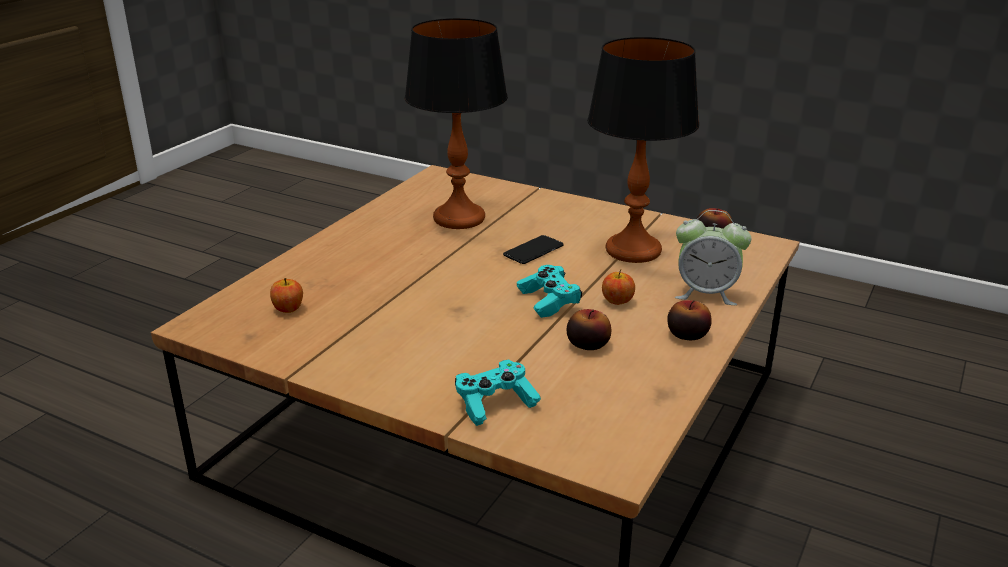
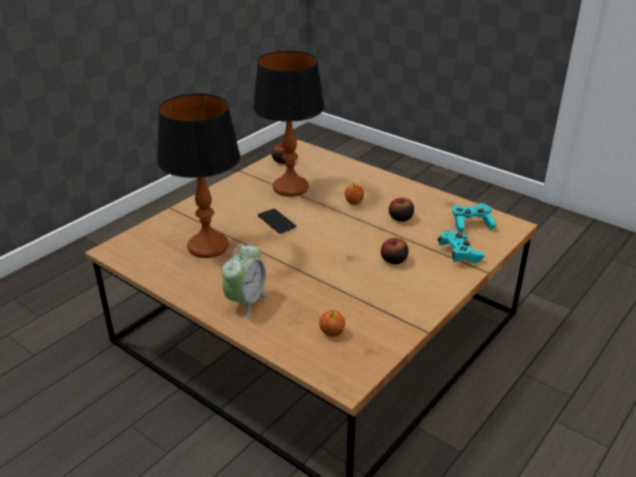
camera: 80 degrees left, 5 degrees up
turquoise game controller [517,265,582,318] -> turquoise game controller moved to [452,203,497,232]
apple [667,300,712,340] -> apple moved to [381,237,408,264]
alarm clock [675,210,751,305] -> alarm clock moved to [222,243,268,319]

